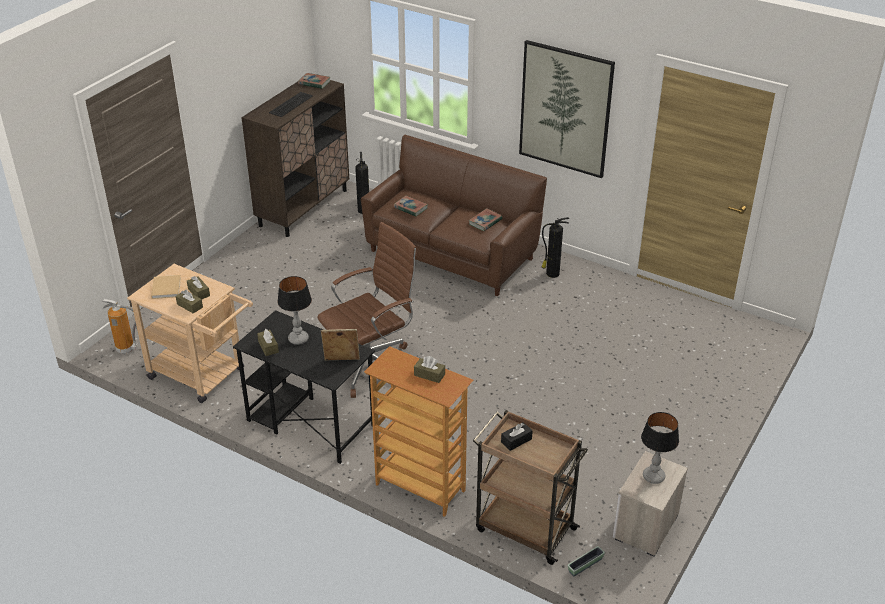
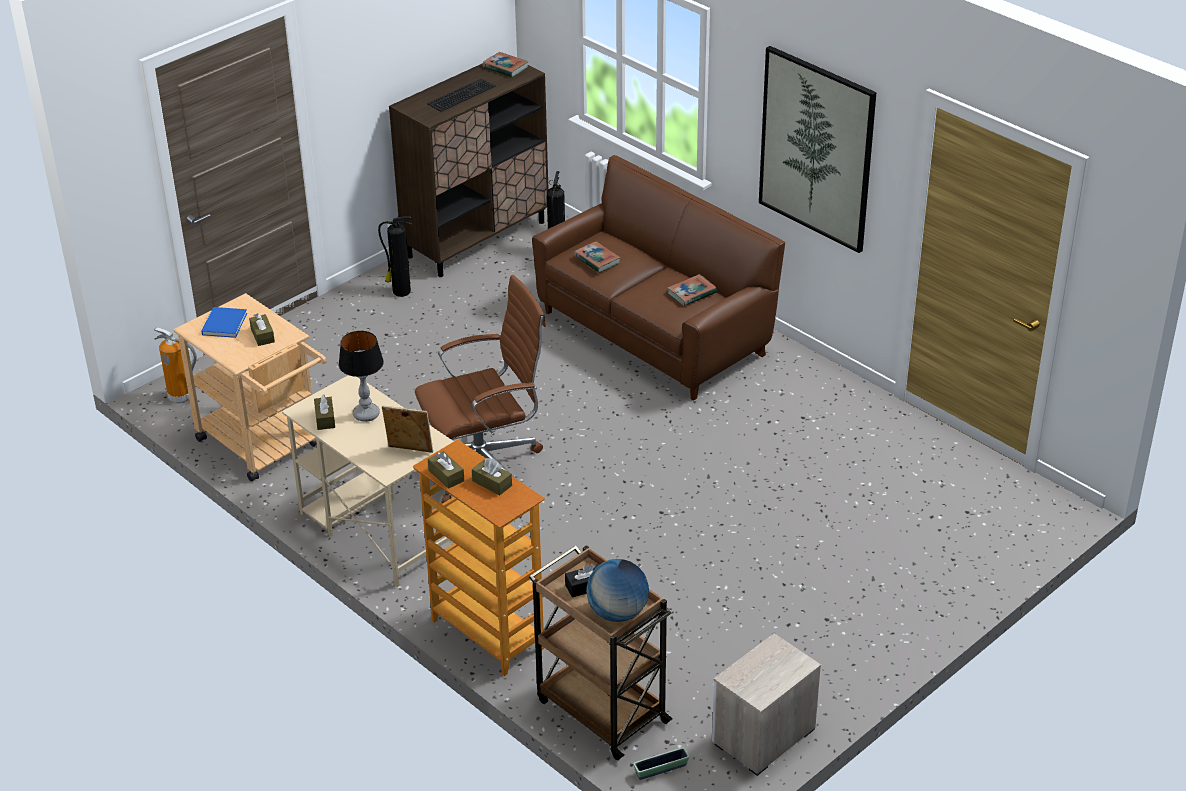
camera: 15 degrees right, 0 degrees up
beige book [151,275,181,299] -> blue book [201,307,247,338]
brown tissue box [176,290,203,314] -> brown tissue box moved to [428,451,464,489]
black desk [233,310,375,464] -> beige desk [282,375,454,587]
fire extinguisher [541,217,569,278] -> fire extinguisher moved to [378,216,412,297]
table lamp [641,412,679,484] -> none
none -> globe [586,559,649,622]

